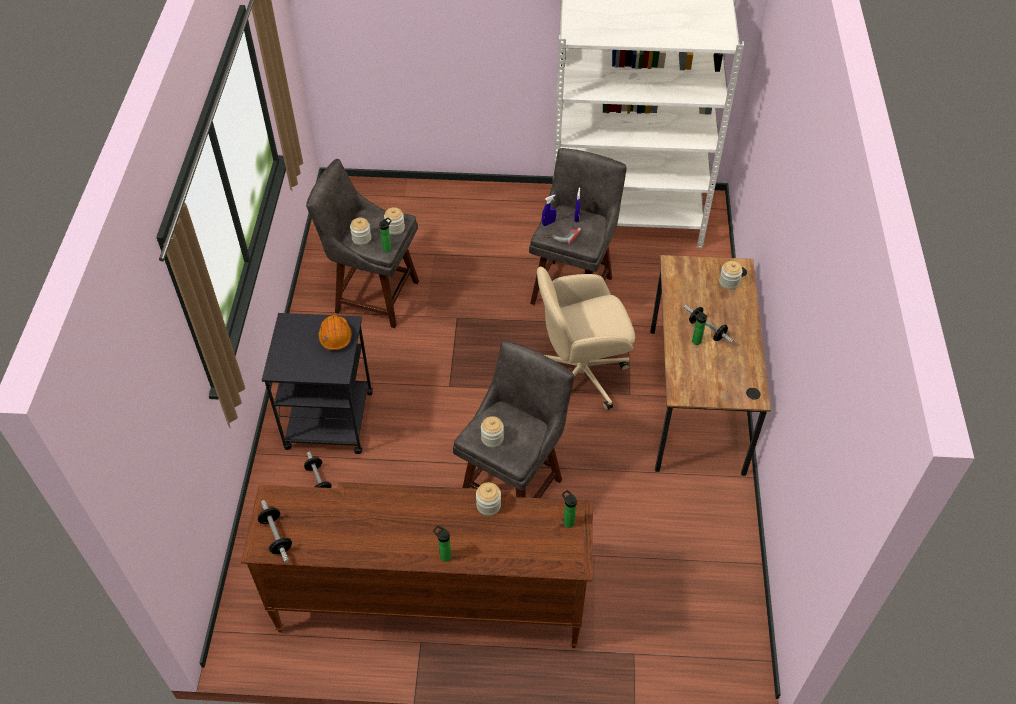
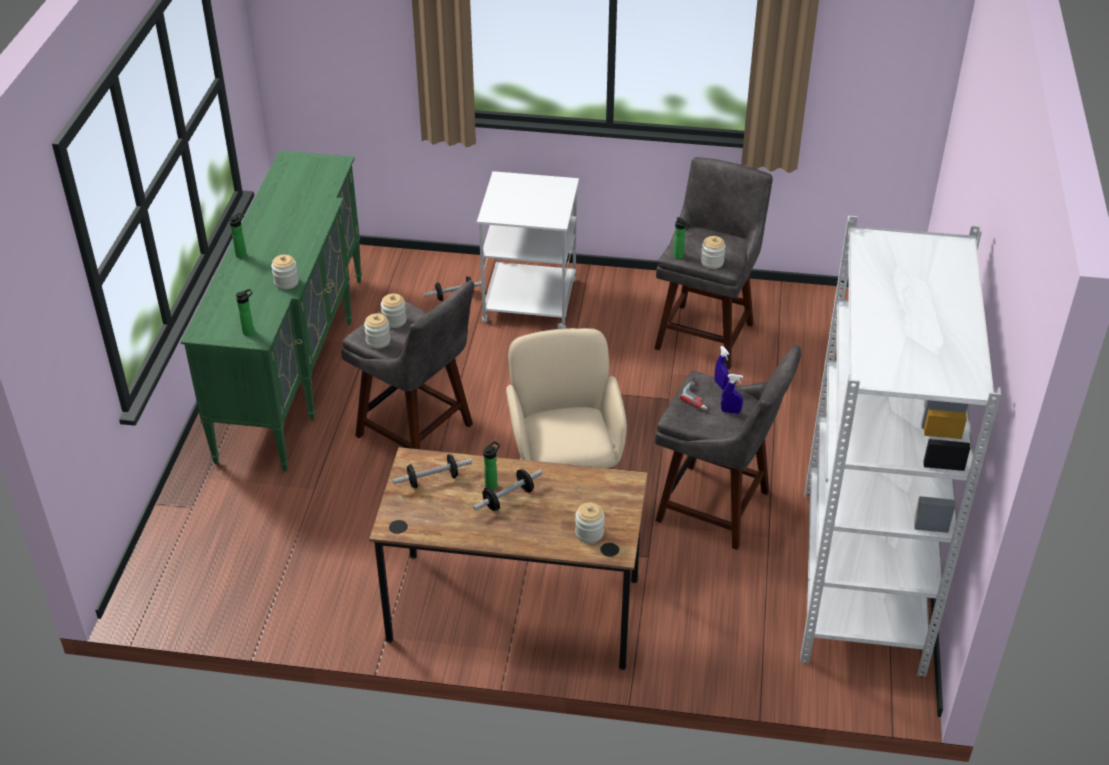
camera: 95 degrees right, 10 degrees down
brown cabinet [241,482,593,648] -> green cabinet [180,151,362,472]
dumbbell [258,500,292,563] -> dumbbell moved to [392,454,472,489]
black cart [262,313,373,454] -> white cart [477,171,579,329]
orange hard hat [318,315,351,350] -> none
jar [350,218,371,245] -> jar moved to [364,313,391,349]

